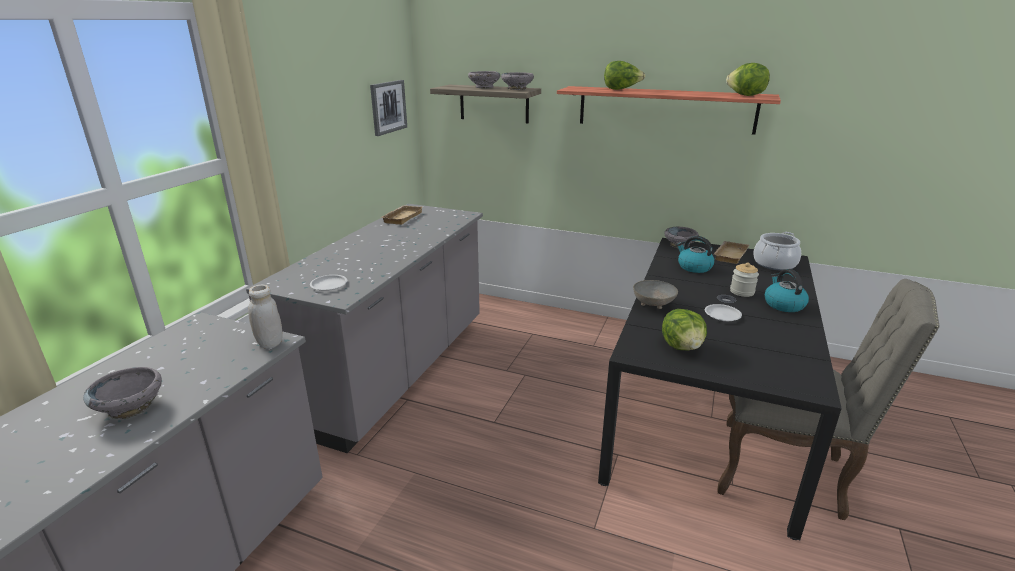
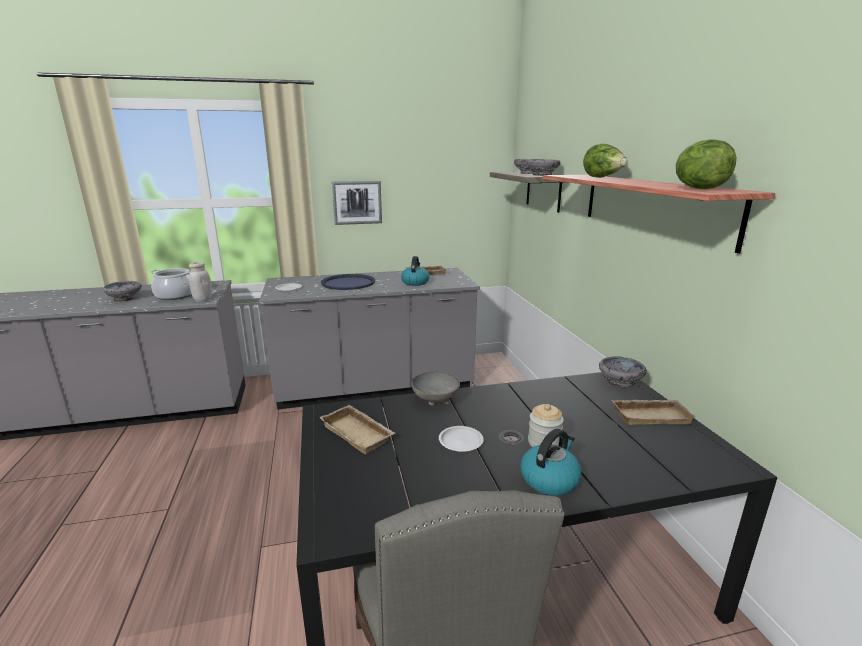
camera: 55 degrees right, 5 degrees down
picture [370,80,407,136] -> picture moved to [332,181,382,225]
lettuce [662,309,707,350] -> beige tray [319,405,395,455]
kettle [677,236,715,273] -> kettle moved to [401,256,429,286]
cooking pot [753,232,801,271] -> cooking pot moved to [150,268,192,300]
none -> blue tray [321,274,375,290]

